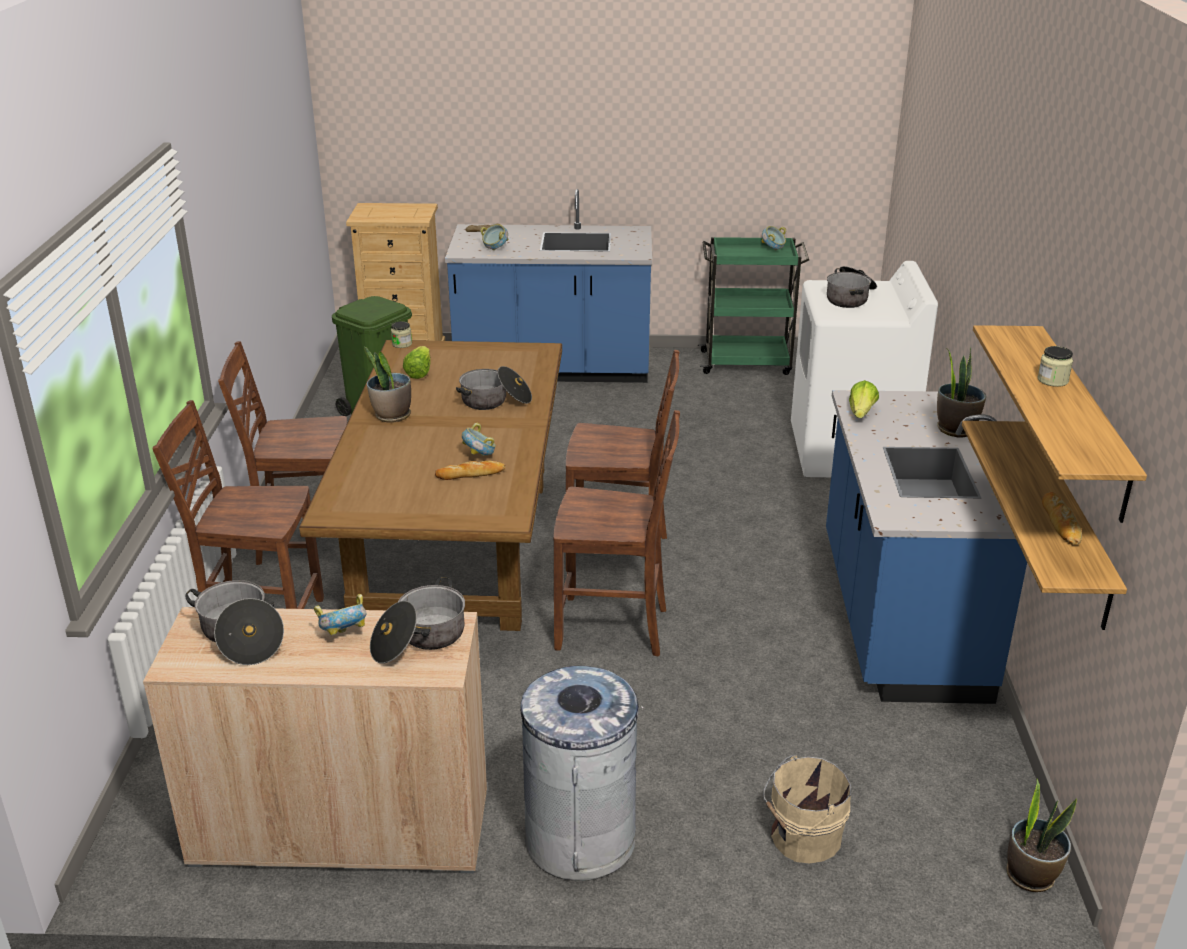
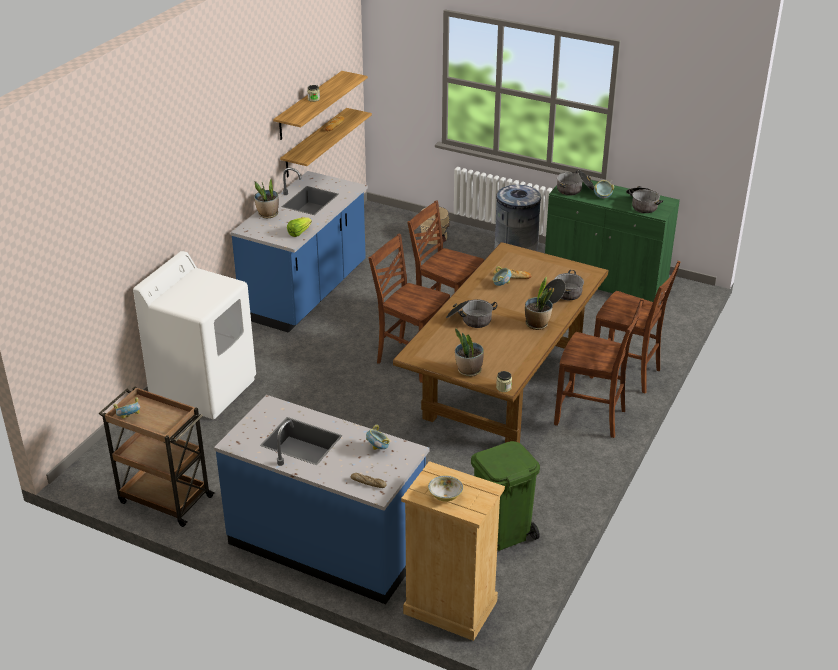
camera: 155 degrees left, 5 degrees up
beige cabinet [143,607,487,873] -> green cabinet [545,180,680,302]
lettuce [403,346,431,379] -> none
green cart [698,237,809,375] -> brown cart [99,387,215,527]
cooking pot [827,266,877,308] -> cooking pot moved to [542,270,584,304]
potted plant [1006,779,1077,892] -> potted plant moved to [455,328,484,377]
none -> bowl [428,476,463,502]

